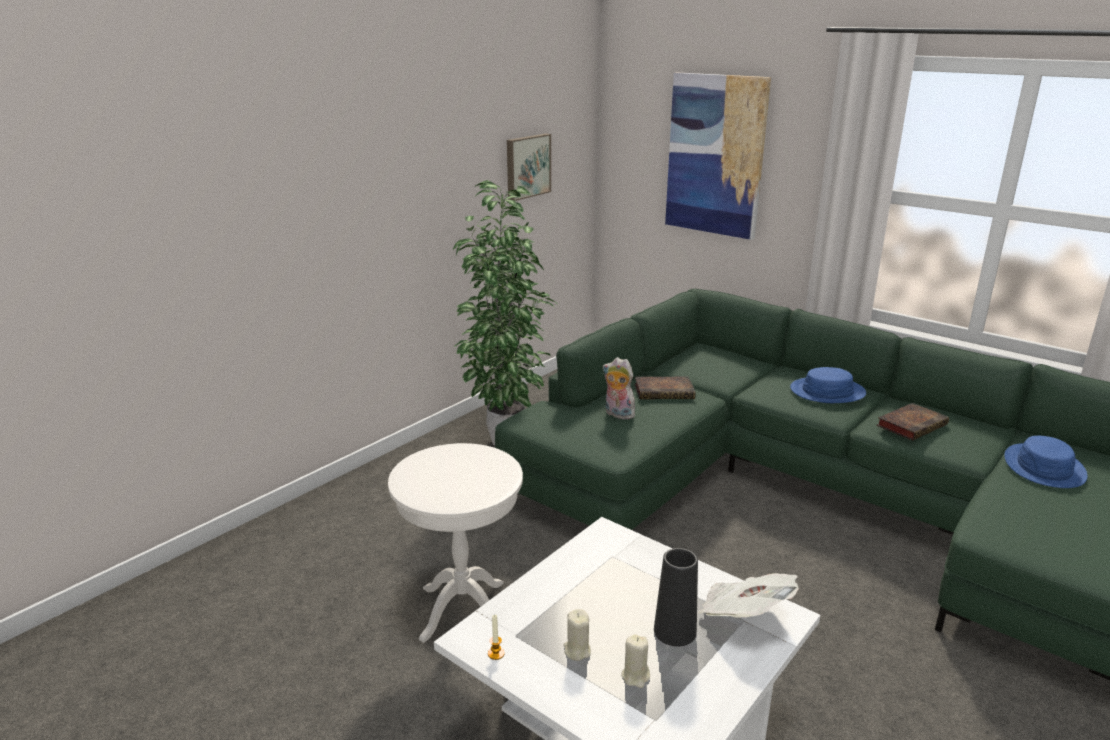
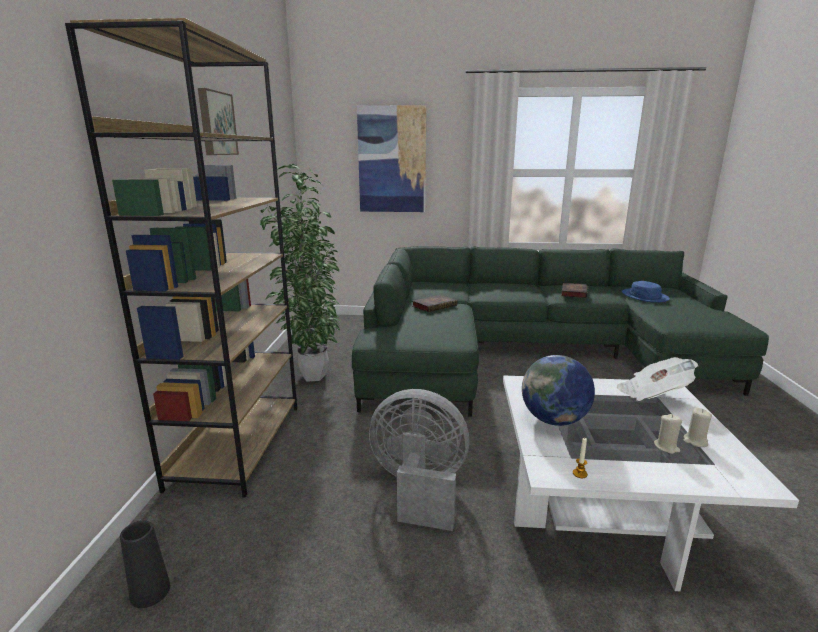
camera: 35 degrees left, 5 degrees down
white side table [388,443,523,643] -> grey fan [369,389,469,531]
picture [507,134,551,201] -> picture moved to [198,88,239,155]
beige candle [563,609,591,661] -> beige candle moved to [683,408,712,447]
plush toy [602,357,639,419] -> none
black vase [654,548,698,647] -> black vase moved to [120,521,170,608]
blue hat [790,367,866,403] -> none
none -> brown bookcase [65,18,297,498]
none -> globe [522,355,595,426]

